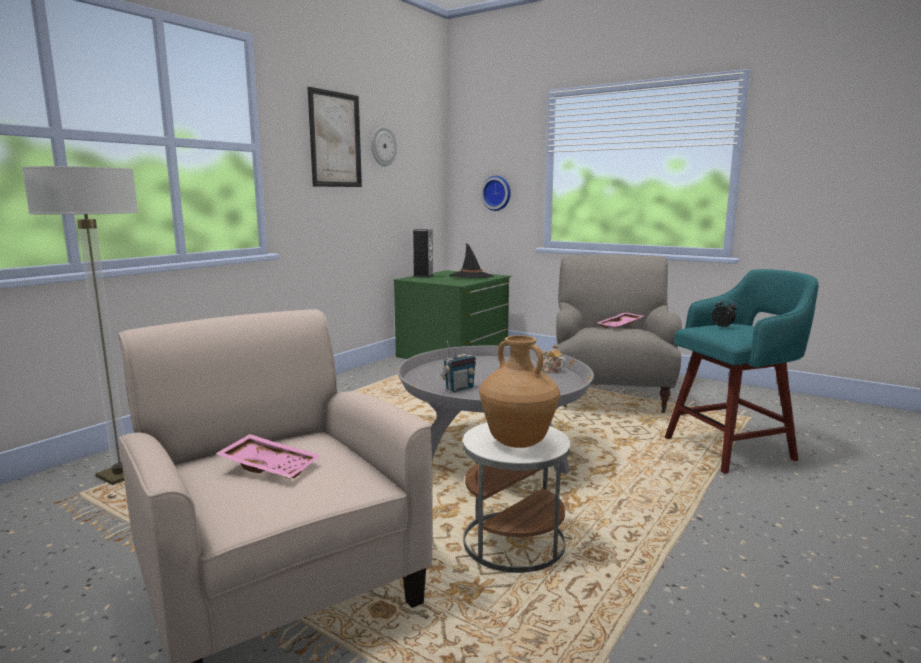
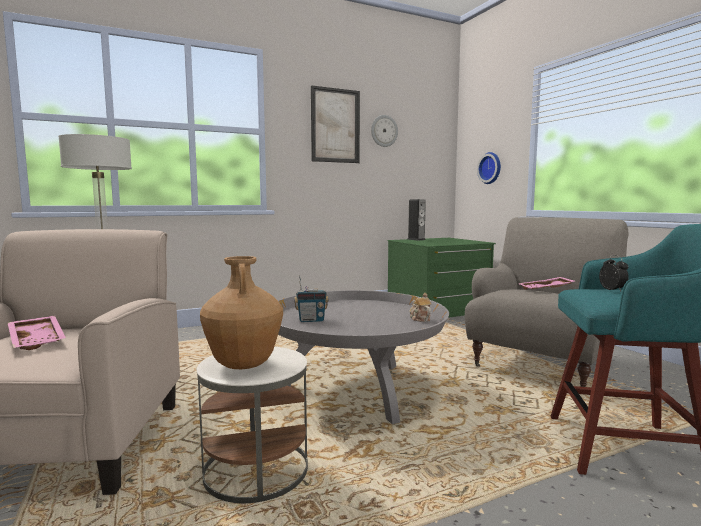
camera: 30 degrees right, 5 degrees down
black hat [450,243,493,278] -> none

